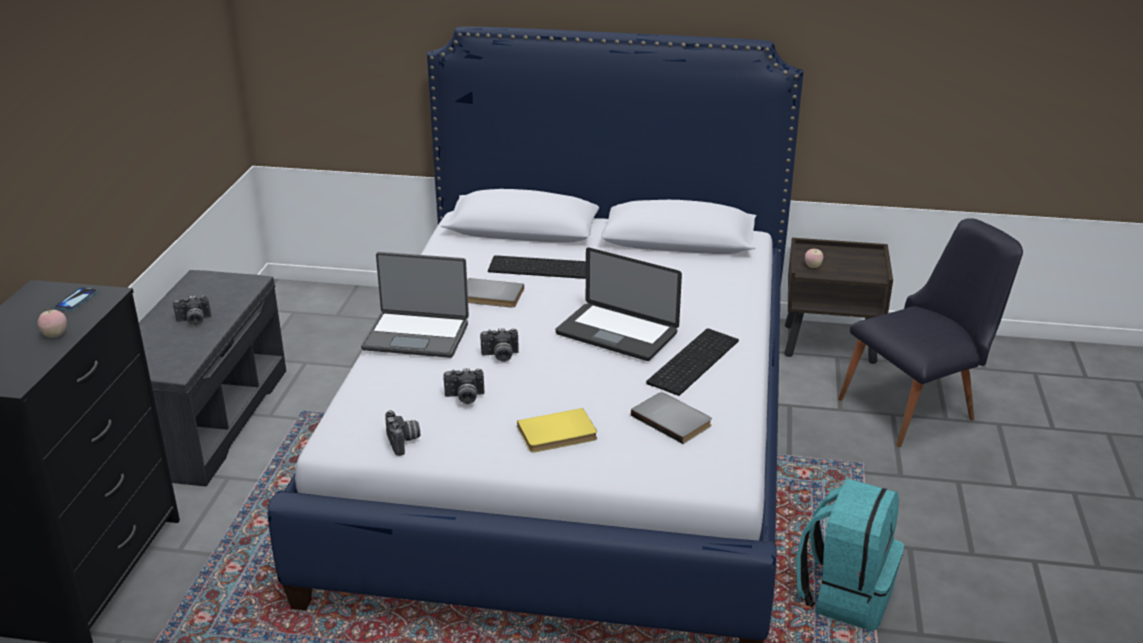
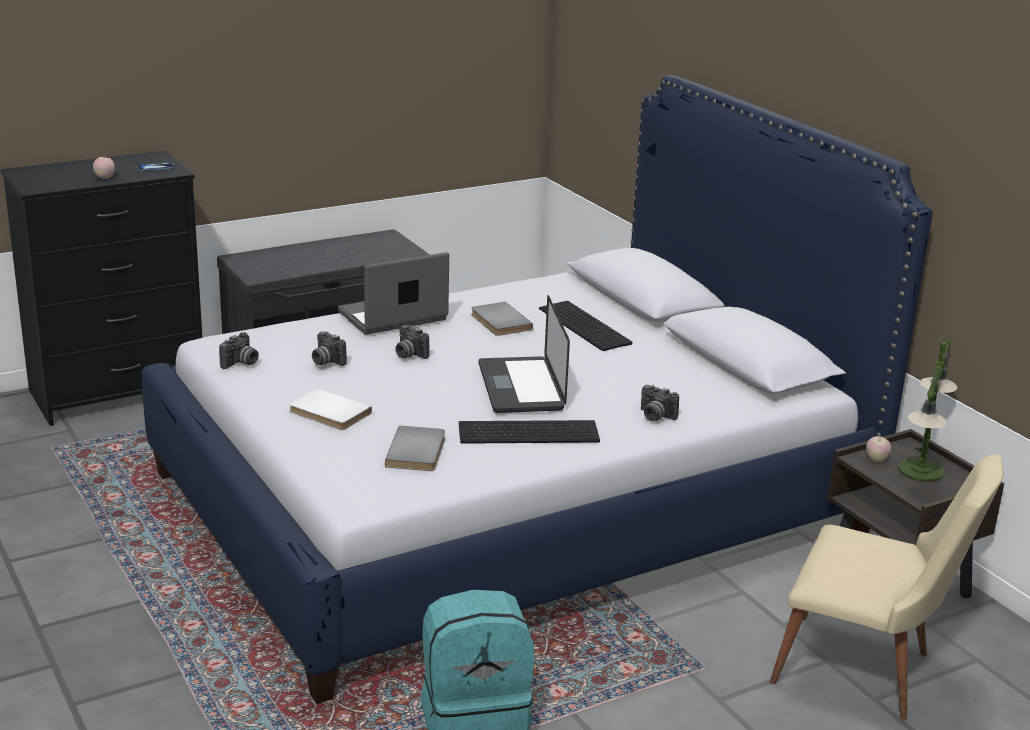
camera: 50 degrees right, 5 degrees down
camera [173,295,211,326] -> camera moved to [641,385,679,421]
laptop [361,252,469,358] -> laptop turned 90 degrees clockwise [338,252,449,335]
yellow book [517,408,597,453] -> white book [289,388,372,430]
black chair [838,218,1023,447] -> beige chair [770,454,1003,720]
none -> table lamp [898,339,958,482]

